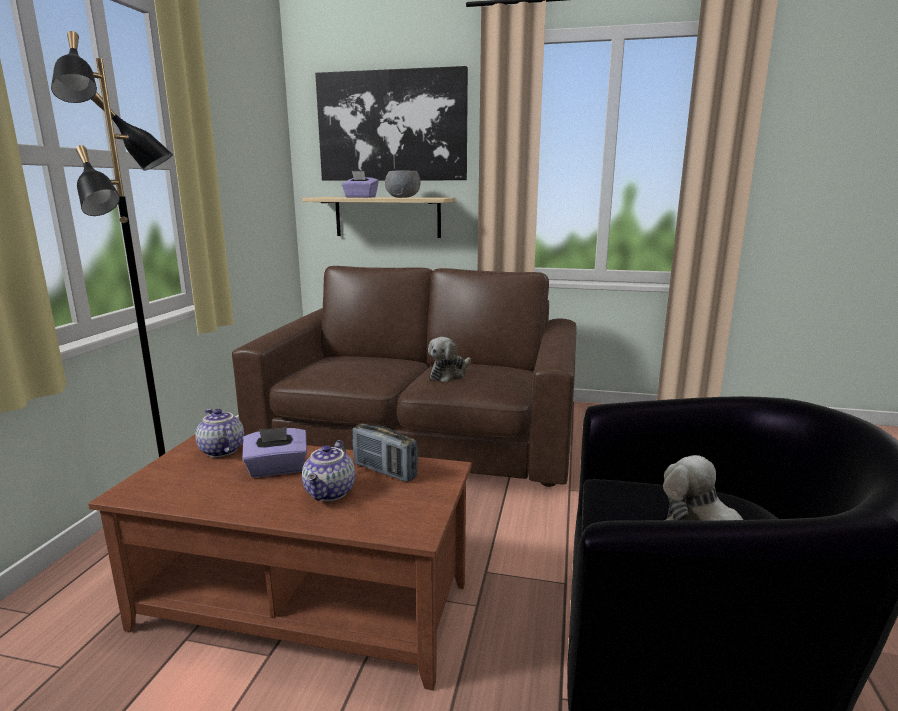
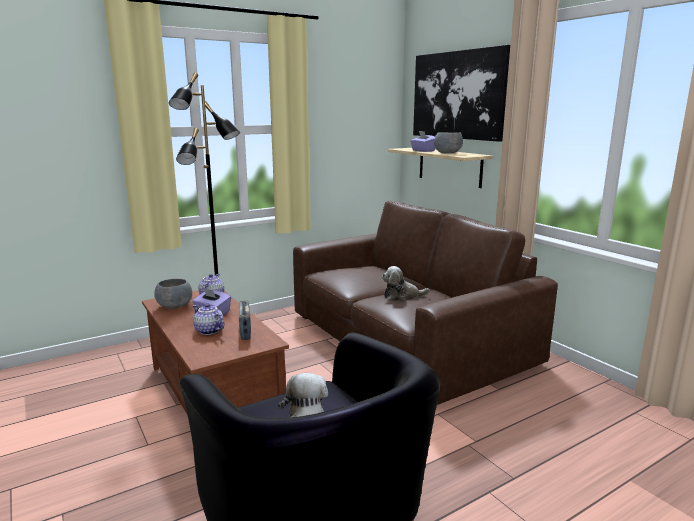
camera: 45 degrees right, 0 degrees up
teapot [302,440,355,501] -> teapot turned 75 degrees clockwise [193,304,224,335]
none -> grey bowl [154,279,192,309]

